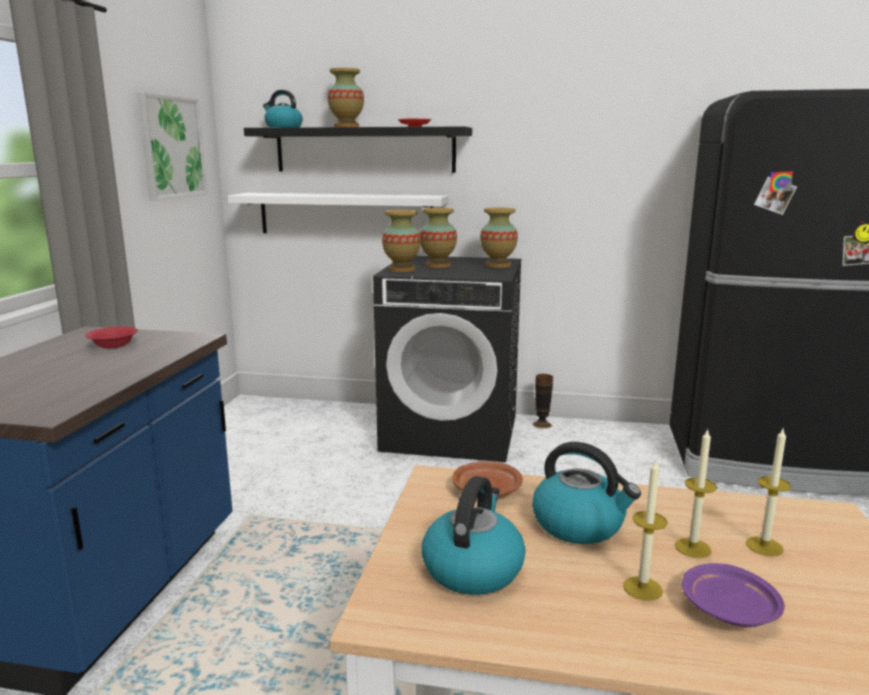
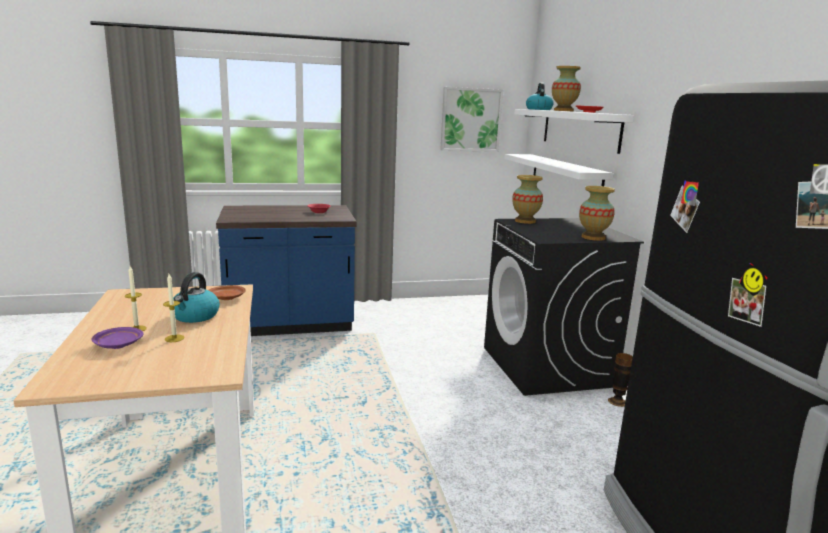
camera: 65 degrees right, 0 degrees up
black shelf [244,127,472,173] -> white shelf [514,109,634,154]
vase [420,208,457,268] -> none
kettle [422,476,526,595] -> none
candle [746,427,791,557] -> none

